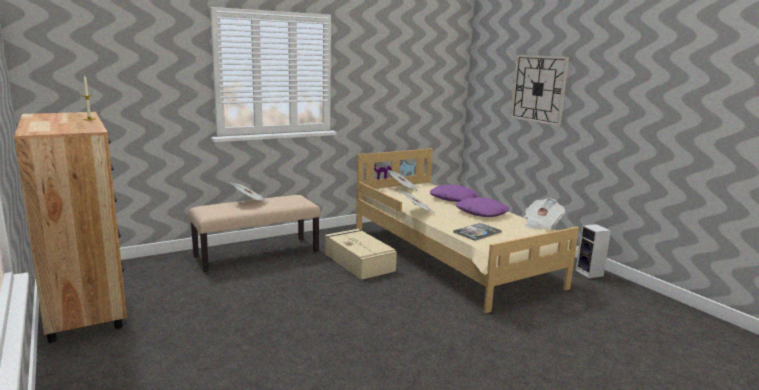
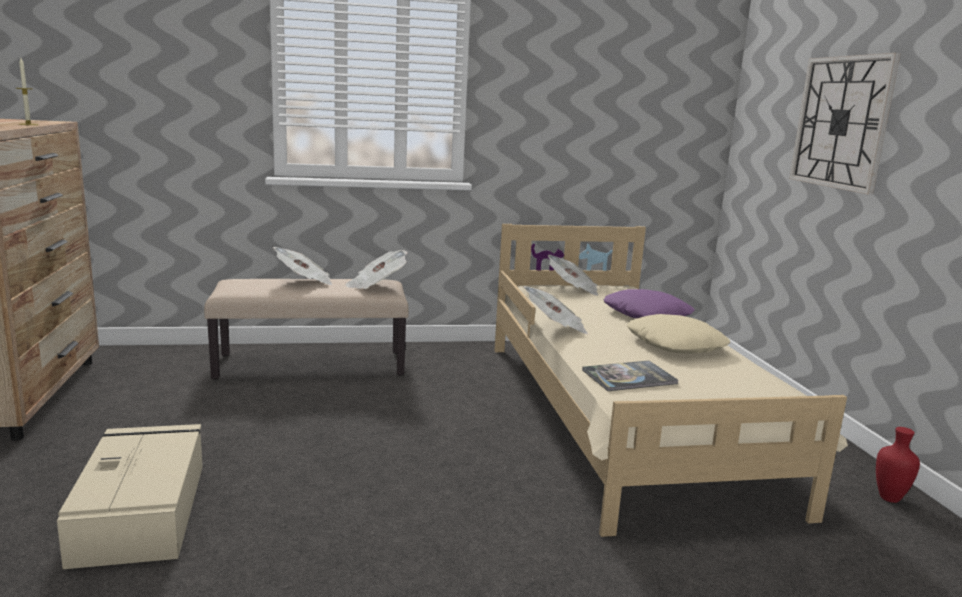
camera: 20 degrees right, 0 degrees up
beige storage box [325,229,397,280] -> beige storage box moved to [57,424,203,569]
purple pillow [456,197,510,217] -> beige pillow [627,314,730,354]
newspaper [524,198,565,229] -> newspaper moved to [345,250,407,289]
speaker [575,224,611,278] -> red vase [876,427,920,503]

